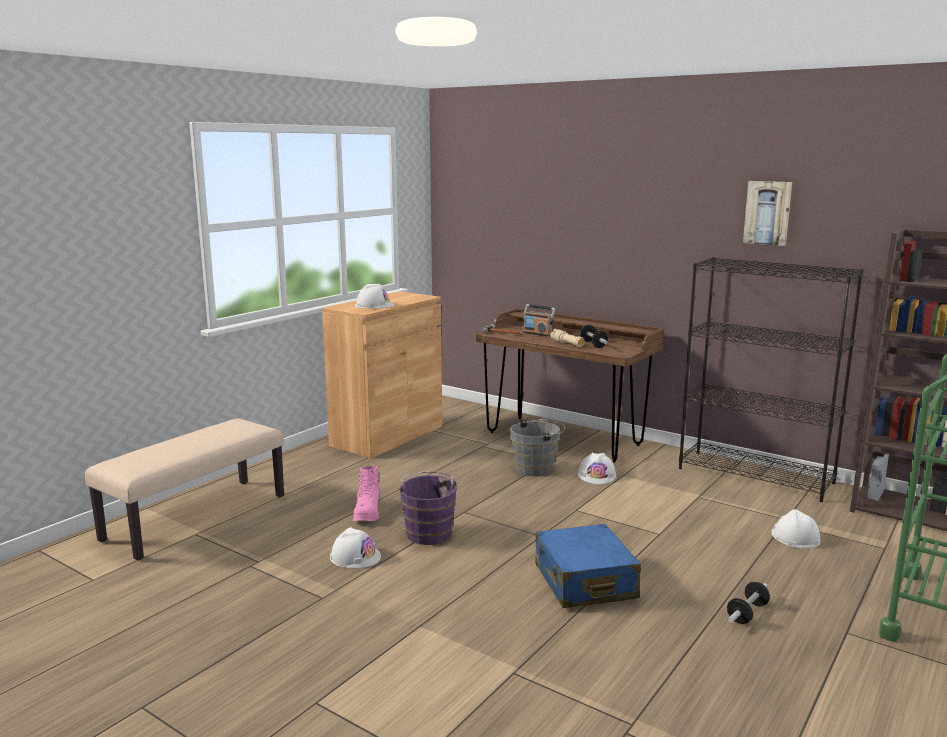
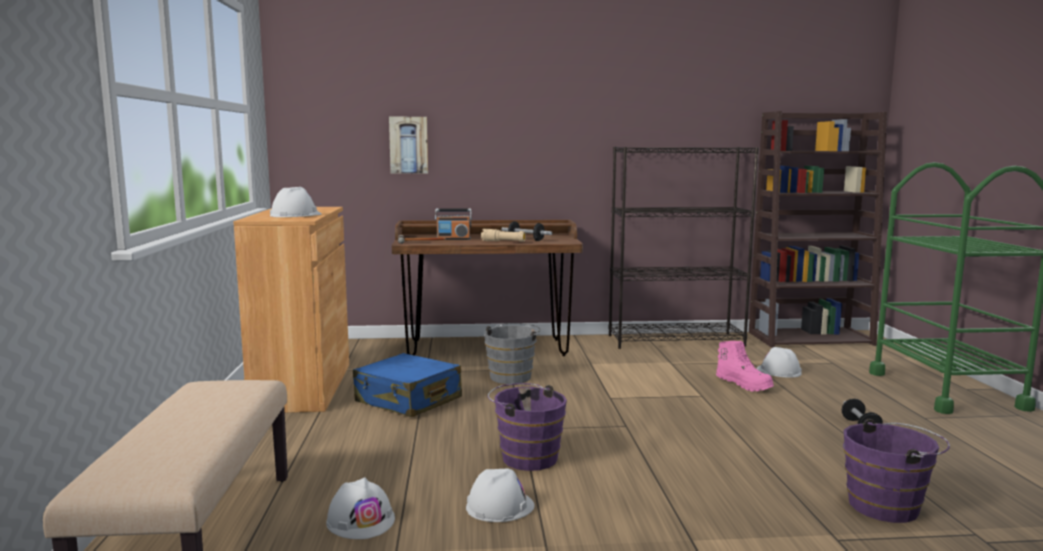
camera: 40 degrees left, 5 degrees down
pink boot [353,466,382,521] -> pink boot moved to [716,341,774,392]
blue suitcase [536,524,641,608] -> blue suitcase moved to [353,353,462,417]
white hard hat [578,452,616,484] -> white hard hat moved to [326,477,395,539]
picture [743,181,792,246] -> picture moved to [389,117,428,173]
none -> purple bucket [843,419,950,523]

